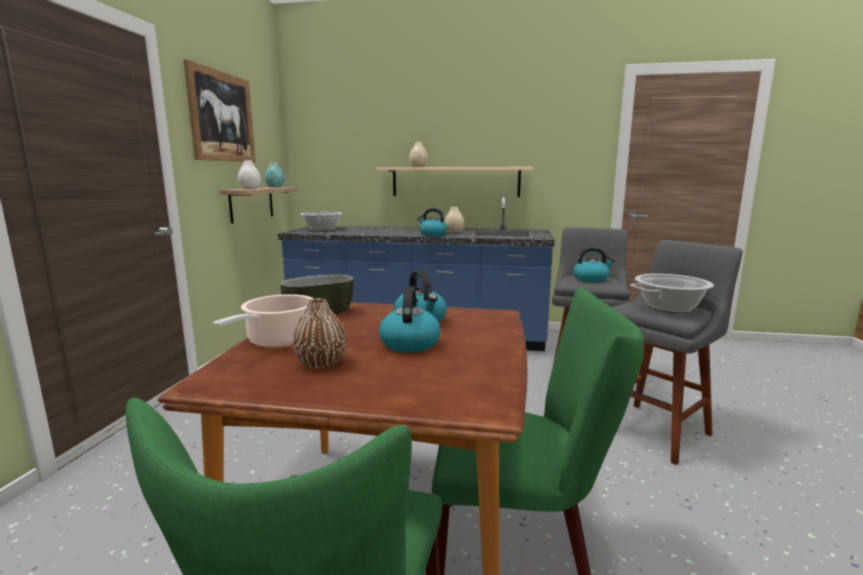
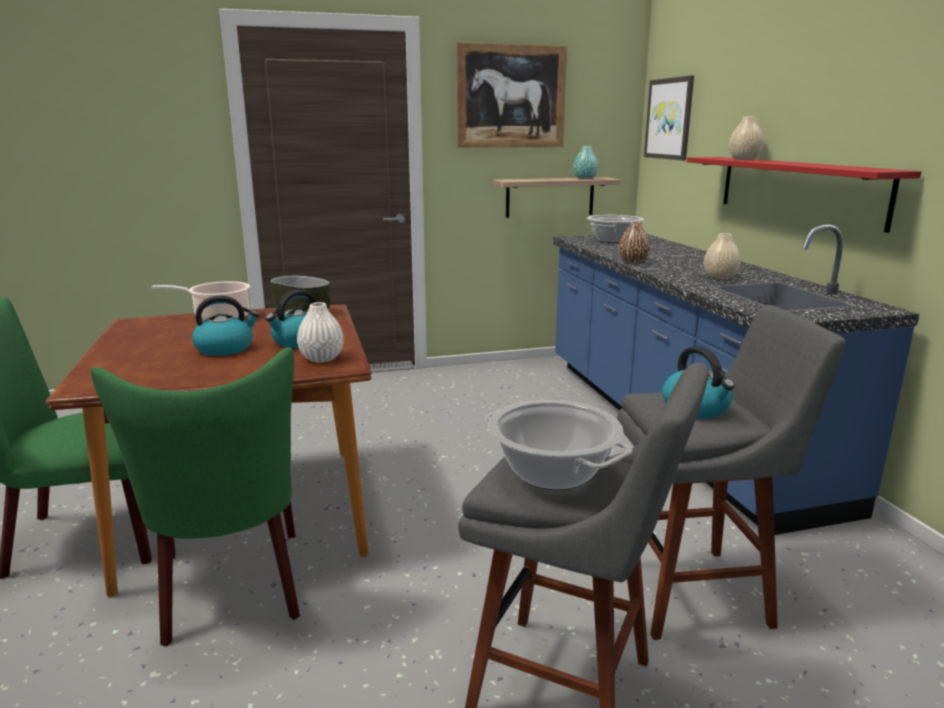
camera: 65 degrees right, 5 degrees up
white vase [238,161,261,189] -> white vase moved to [297,302,344,363]
brown vase [293,298,347,369] -> brown vase moved to [618,222,651,263]
beige shelf [377,167,533,197] -> red shelf [687,157,922,233]
kettle [417,208,448,236] -> none
none -> picture [644,75,694,160]

